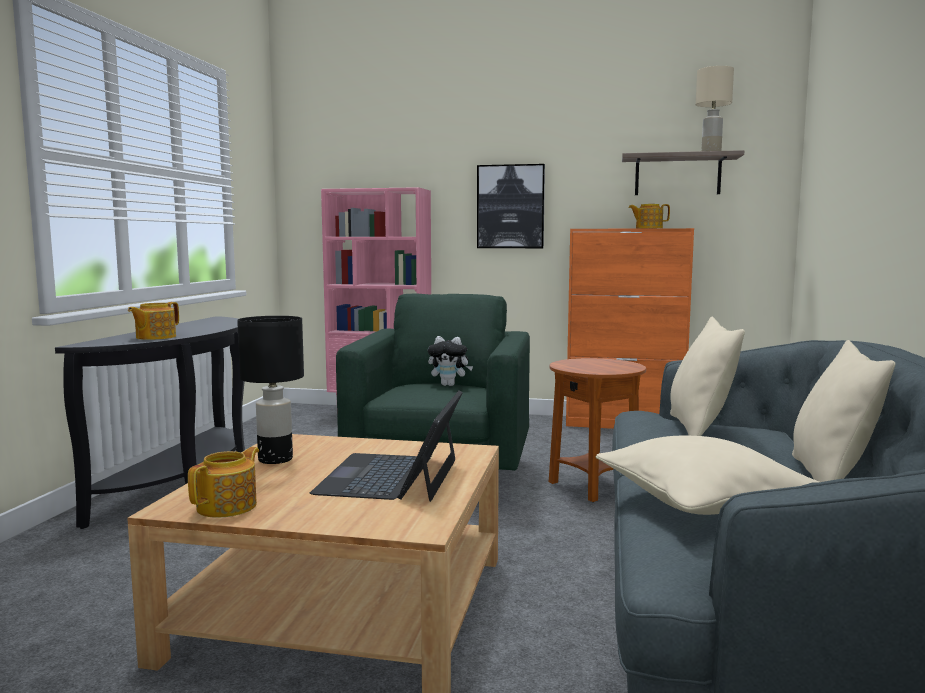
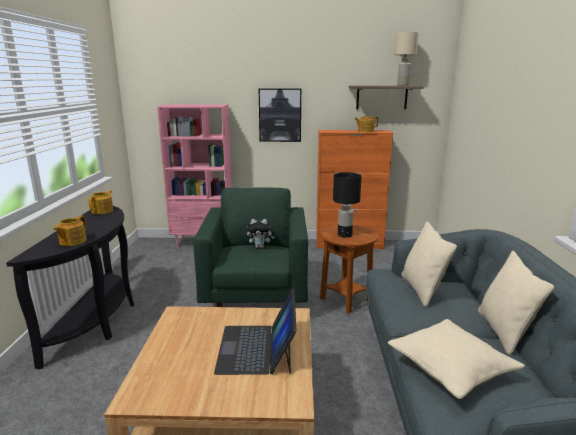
camera: 10 degrees left, 10 degrees up
teapot [188,447,259,518] -> teapot moved to [88,190,113,214]
black table lamp [237,316,304,464] -> black table lamp moved to [333,172,362,238]

